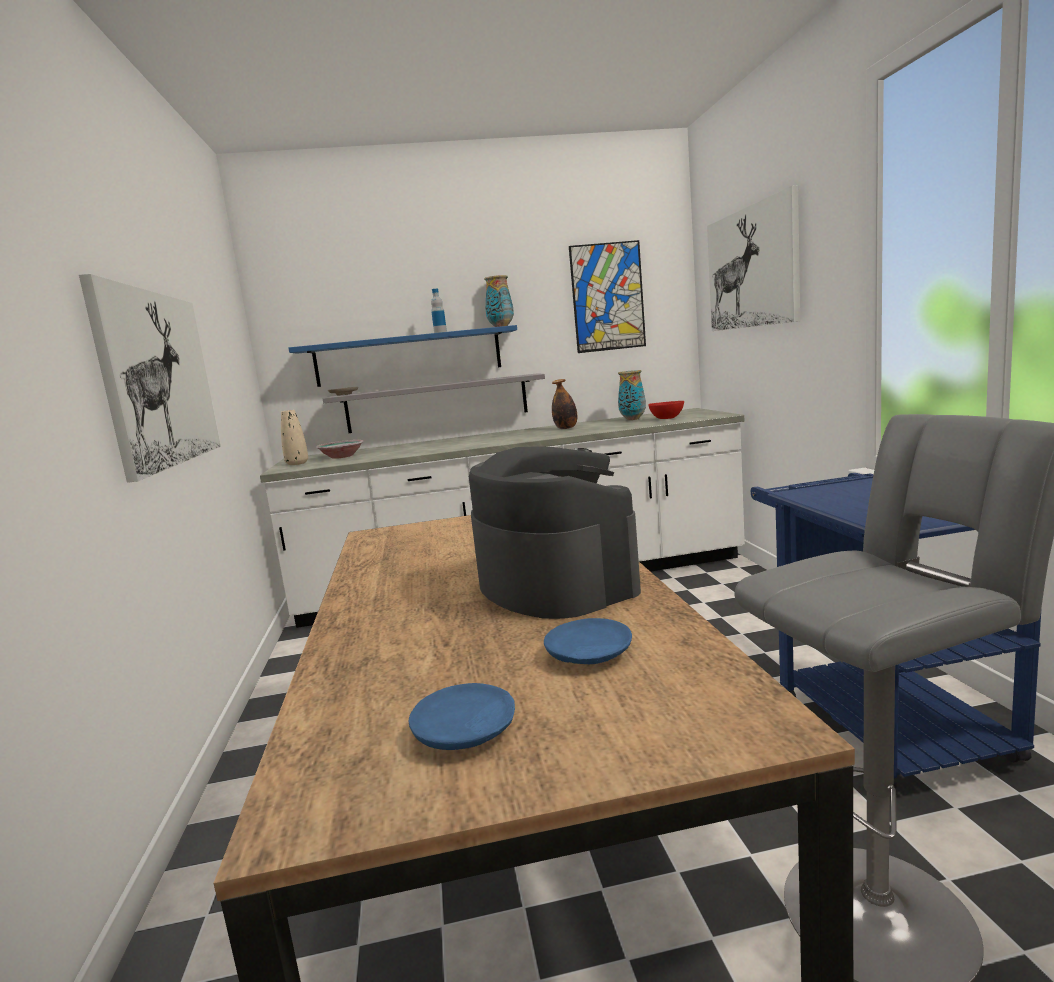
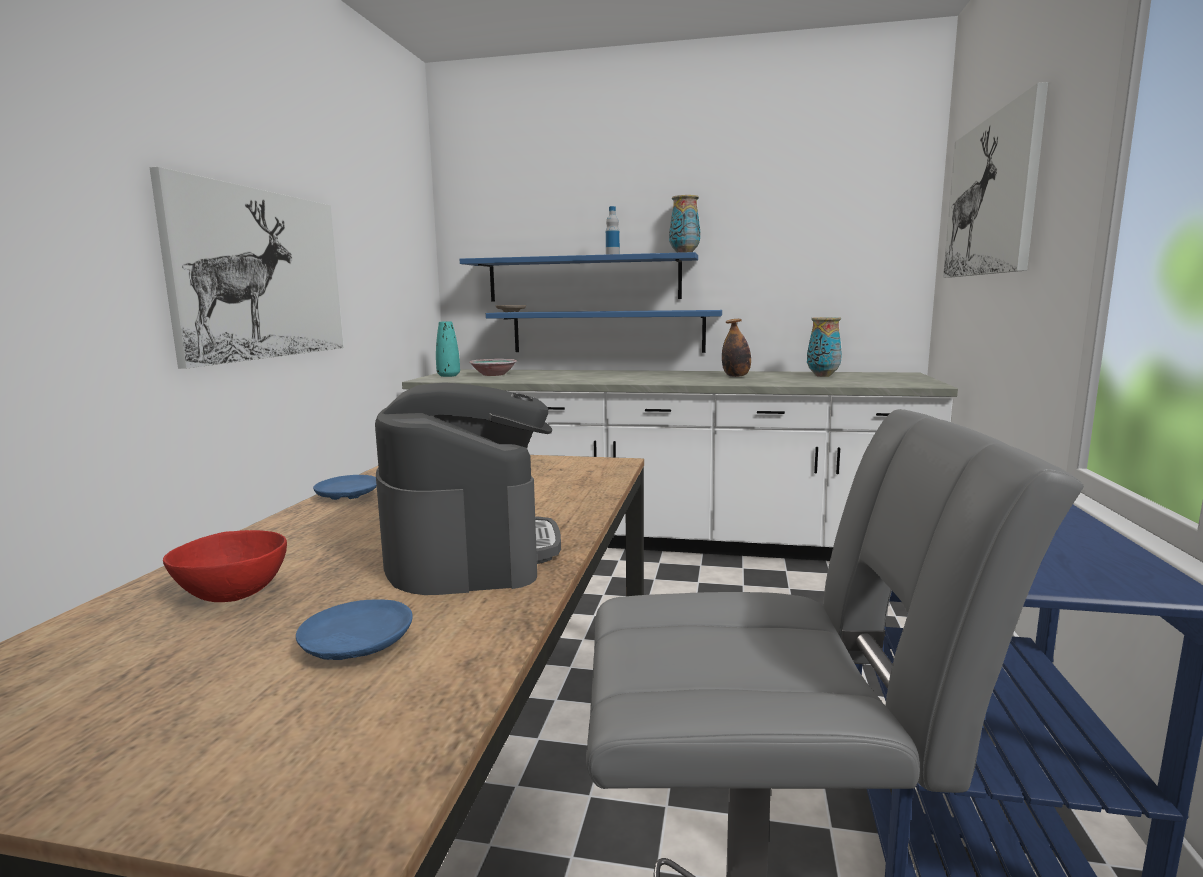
camera: 20 degrees right, 0 degrees up
beige vase [281,410,308,465] -> turquoise vase [436,321,460,377]
grey shelf [323,373,545,433] -> blue shelf [486,310,722,353]
blue plate [409,683,515,750] -> blue plate moved to [313,475,377,500]
picture [569,240,646,353] -> none
red bowl [648,401,684,419] -> red bowl moved to [163,530,287,602]

